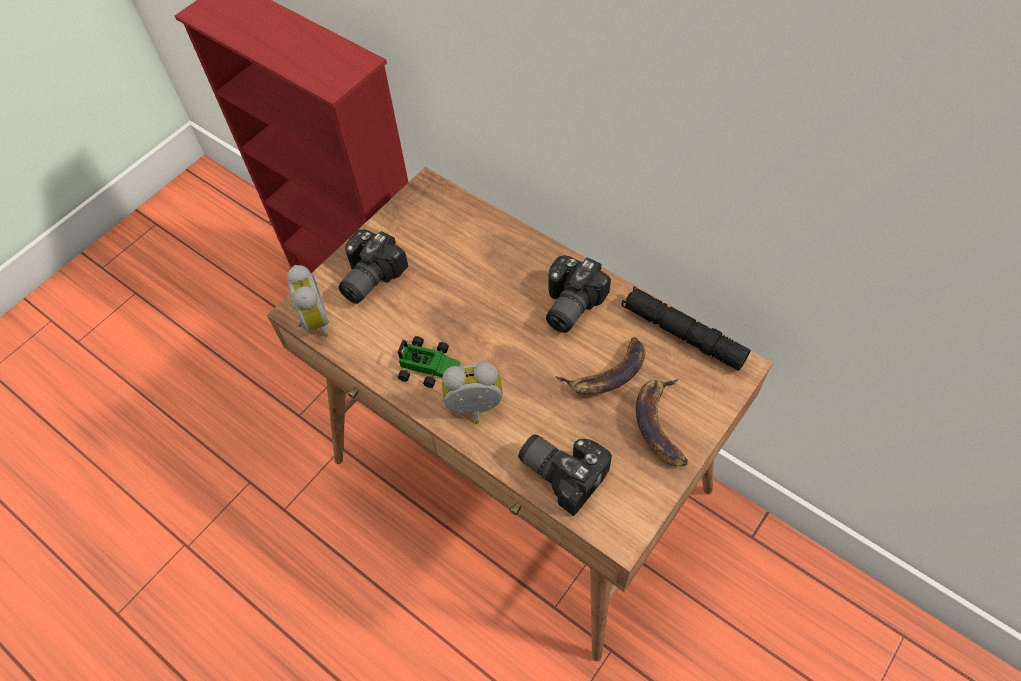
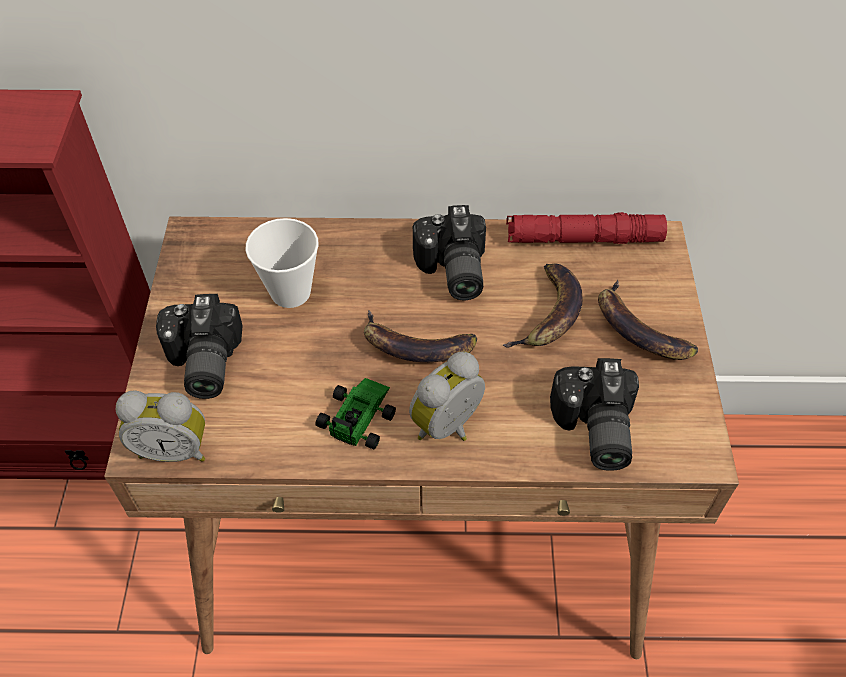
camera: 40 degrees left, 5 degrees down
alarm clock [287,265,329,337] -> alarm clock turned 150 degrees clockwise [116,391,205,462]
toy car [398,336,461,388] -> toy car turned 45 degrees counterclockwise [315,378,396,449]
camera [518,434,612,516] -> camera turned 90 degrees counterclockwise [550,358,639,471]
black flashlight [621,287,751,371] -> red flashlight [506,212,667,244]
none -> cup [246,218,319,308]
none -> banana [364,310,477,362]

